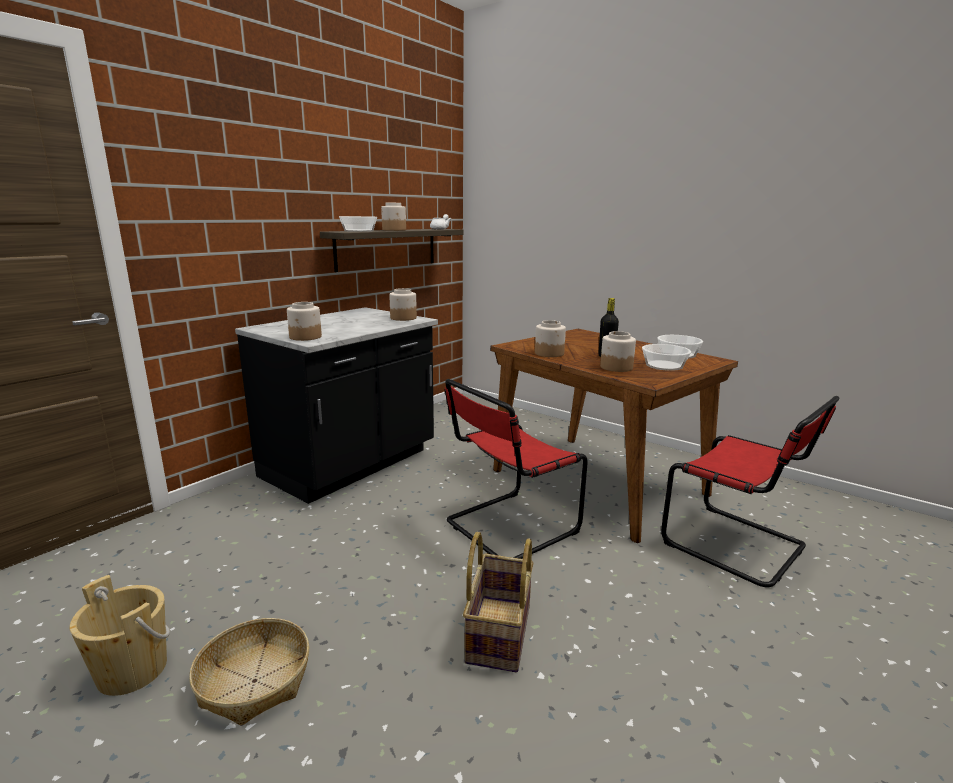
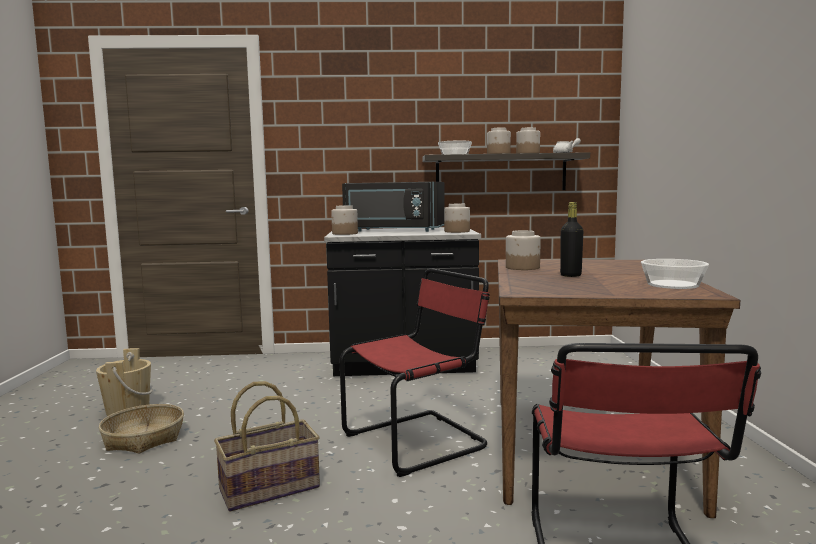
camera: 50 degrees right, 10 degrees down
red chair [445,379,588,559] -> red chair turned 135 degrees clockwise [340,268,490,477]
jar [600,331,636,372] -> jar moved to [516,127,540,153]
bowl [642,344,691,371] -> none
none -> black microwave [342,182,445,232]

